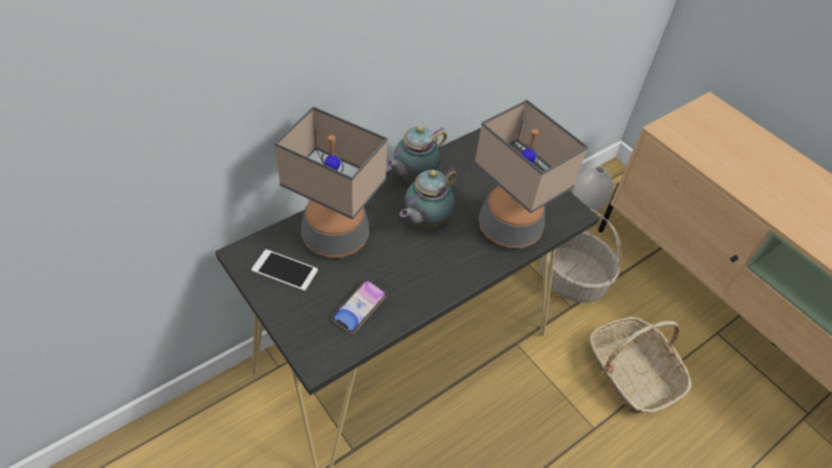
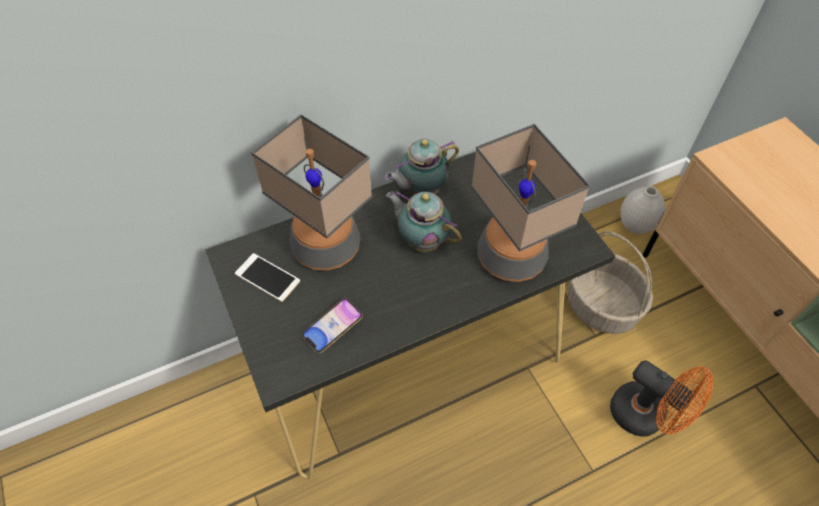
camera: 15 degrees right, 5 degrees up
teapot [400,167,457,228] -> teapot turned 75 degrees clockwise [386,190,462,252]
basket [589,316,692,414] -> orange fan [610,360,713,437]

